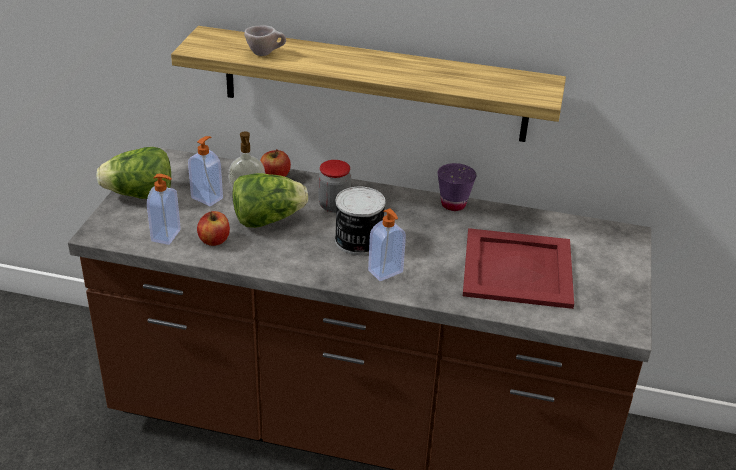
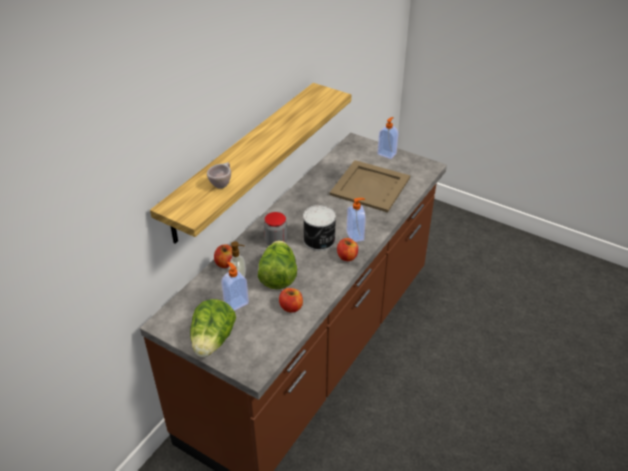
camera: 70 degrees left, 5 degrees up
soap dispenser [147,174,181,245] -> soap dispenser moved to [377,117,398,159]
purple cup [437,163,476,211] -> none
red tray [463,228,574,309] -> beige tray [329,160,410,212]
none -> apple [337,238,358,261]

